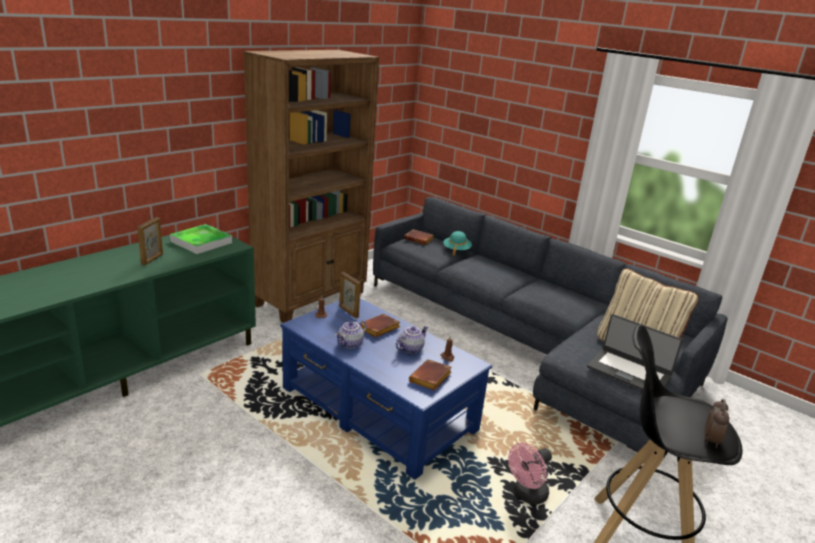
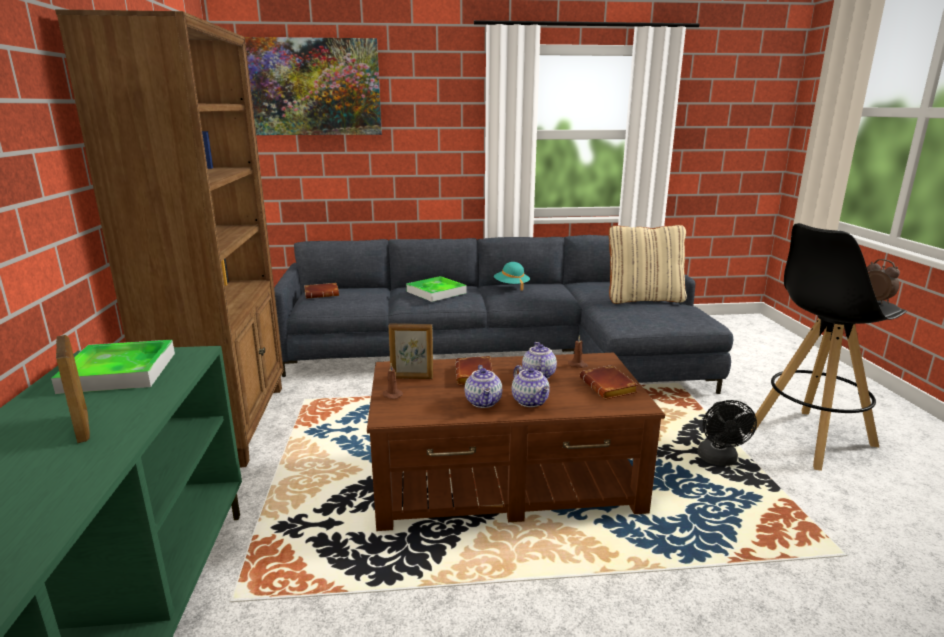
camera: 45 degrees left, 5 degrees down
blue coffee table [280,298,492,480] -> brown coffee table [367,353,665,531]
turquoise hat [444,231,472,255] -> turquoise hat moved to [494,262,530,291]
pink fan [508,443,552,505] -> black fan [698,400,757,466]
laptop [587,314,683,390] -> none
none -> picture [245,37,382,135]
none -> tray [406,276,467,302]
none -> teapot [512,365,550,407]

